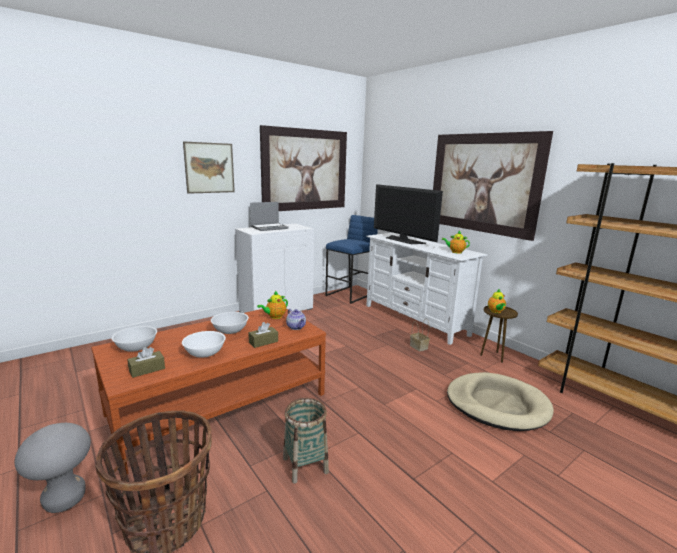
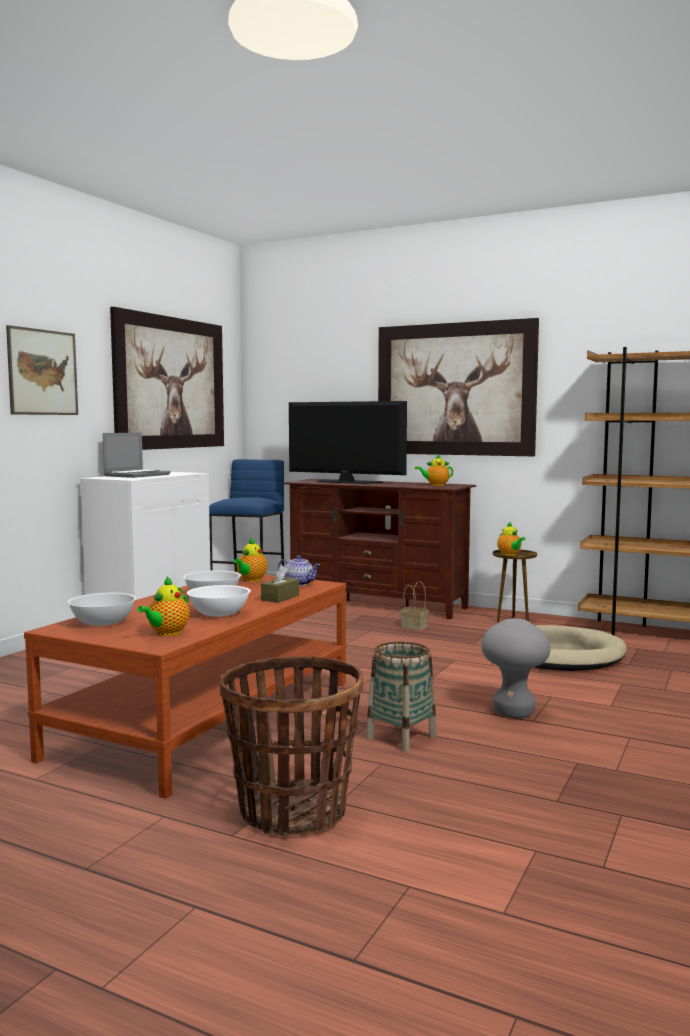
camera: 25 degrees left, 10 degrees down
grey stool [15,423,91,513] -> grey stool moved to [481,618,551,718]
brown tissue box [127,347,165,378] -> teapot [137,577,190,636]
white tv stand [366,233,488,345] -> brown tv stand [283,479,476,619]

